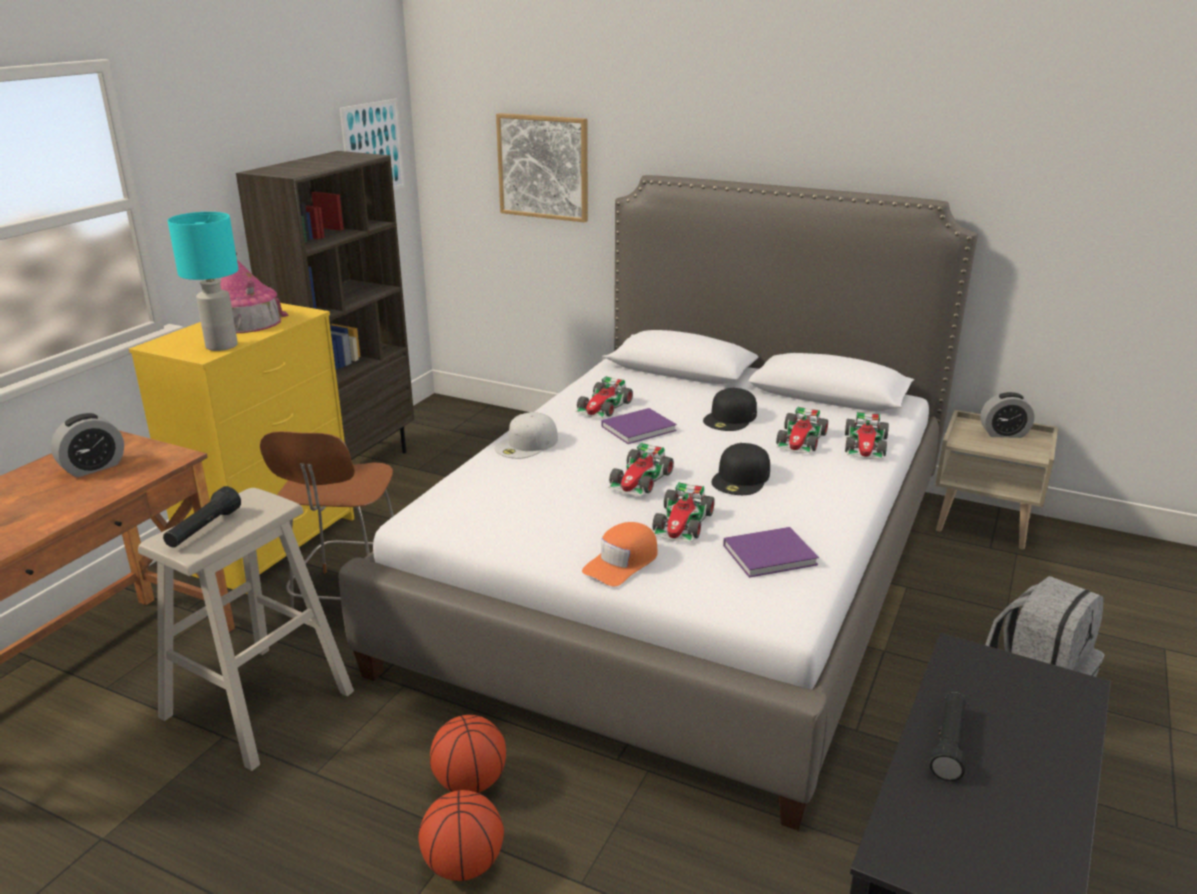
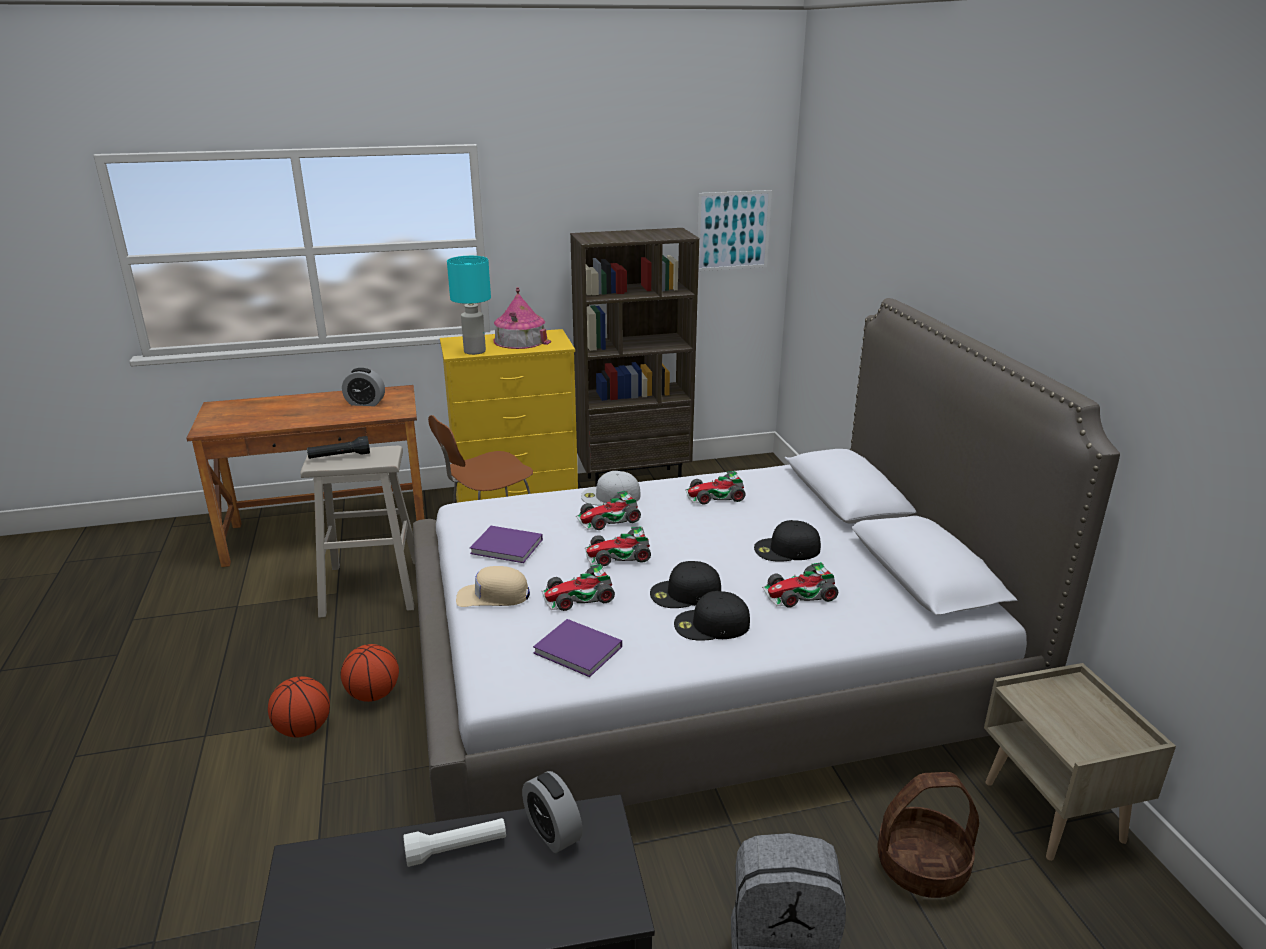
camera: 50 degrees right, 0 degrees up
picture [496,113,588,222] -> none
orange cap [582,522,658,586] -> beige cap [456,566,530,607]
purple book [602,408,677,444] -> purple book moved to [470,526,543,563]
toy car [845,412,889,459] -> toy car moved to [576,491,641,530]
black flashlight [929,692,966,781] -> white flashlight [403,818,506,867]
alarm clock [980,392,1035,438] -> alarm clock moved to [522,771,582,853]
none -> black cap [674,591,750,641]
none -> basket [878,772,979,898]

